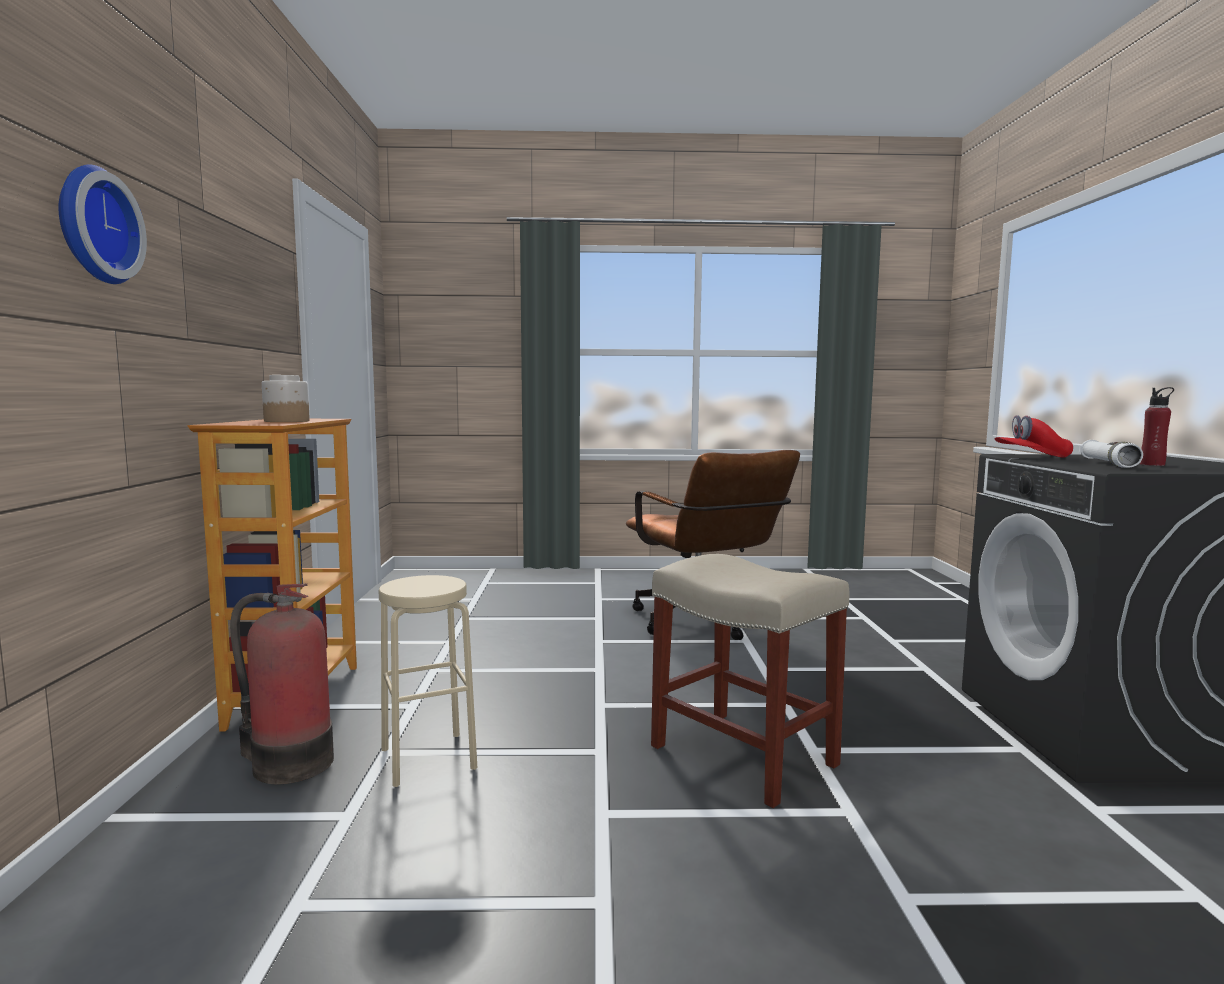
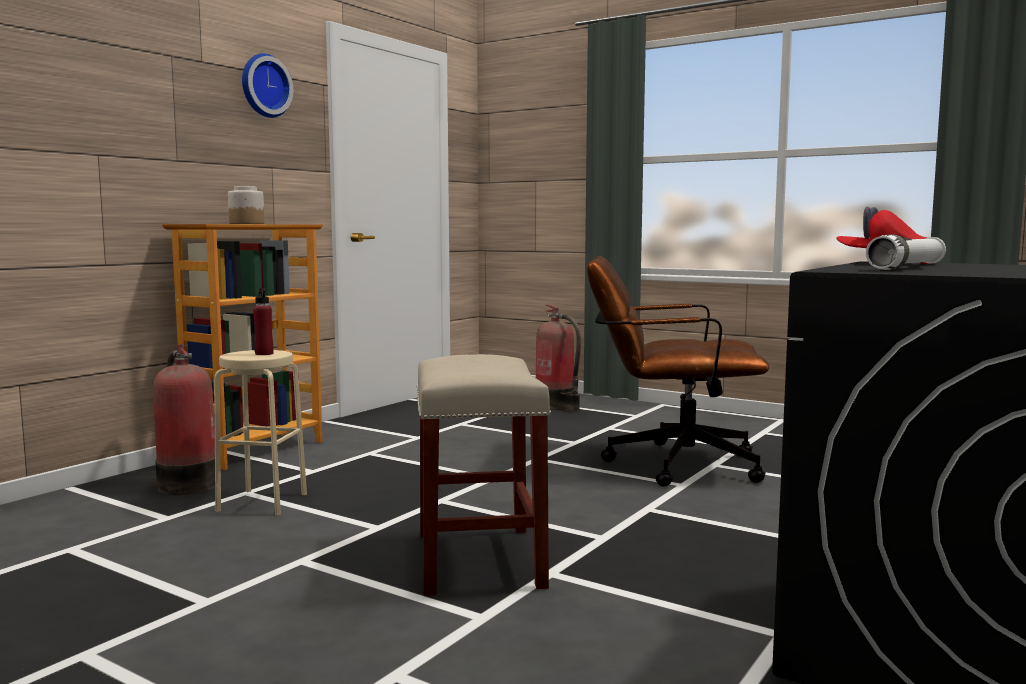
camera: 35 degrees right, 0 degrees up
wall clock [59,164,147,284] -> wall clock moved to [242,53,293,118]
brown office chair [626,450,800,640] -> brown office chair turned 90 degrees clockwise [587,256,769,487]
red bottle [1140,387,1174,466] -> red bottle moved to [253,288,274,355]
none -> fire extinguisher [536,304,581,411]

